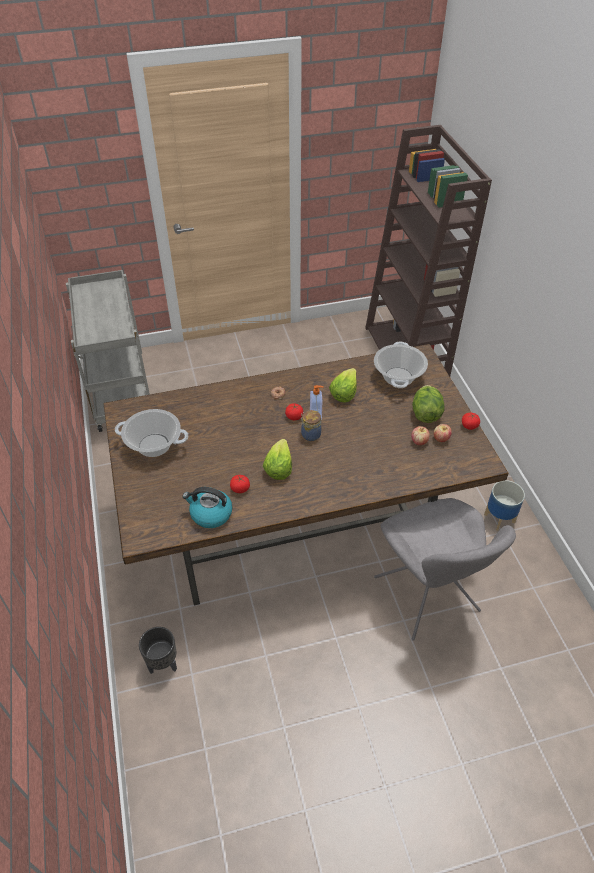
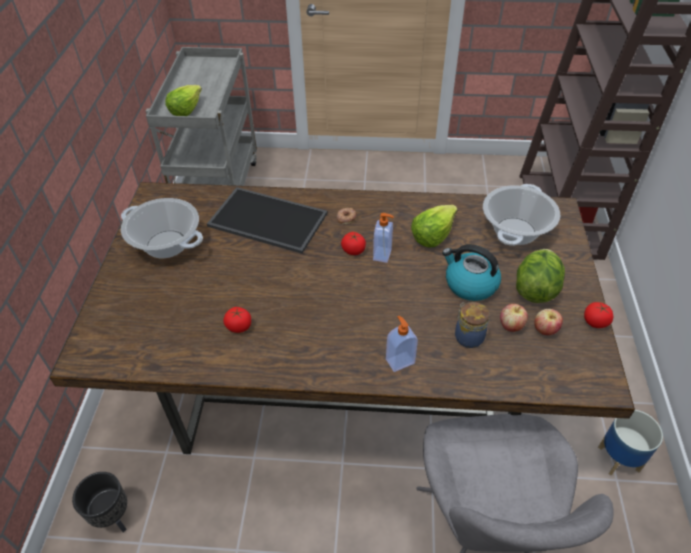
camera: 20 degrees right, 0 degrees up
kettle [182,487,232,528] -> kettle moved to [442,244,501,301]
lettuce [263,439,292,480] -> lettuce moved to [165,85,202,116]
jar [300,410,321,441] -> jar moved to [455,302,489,348]
none -> tray [207,187,328,254]
none -> soap dispenser [386,316,418,372]

